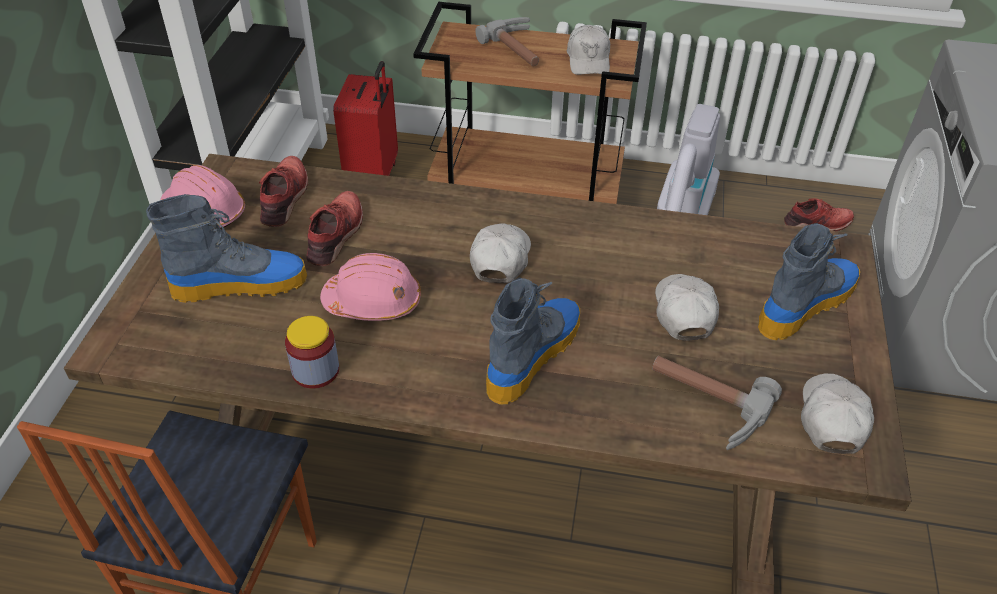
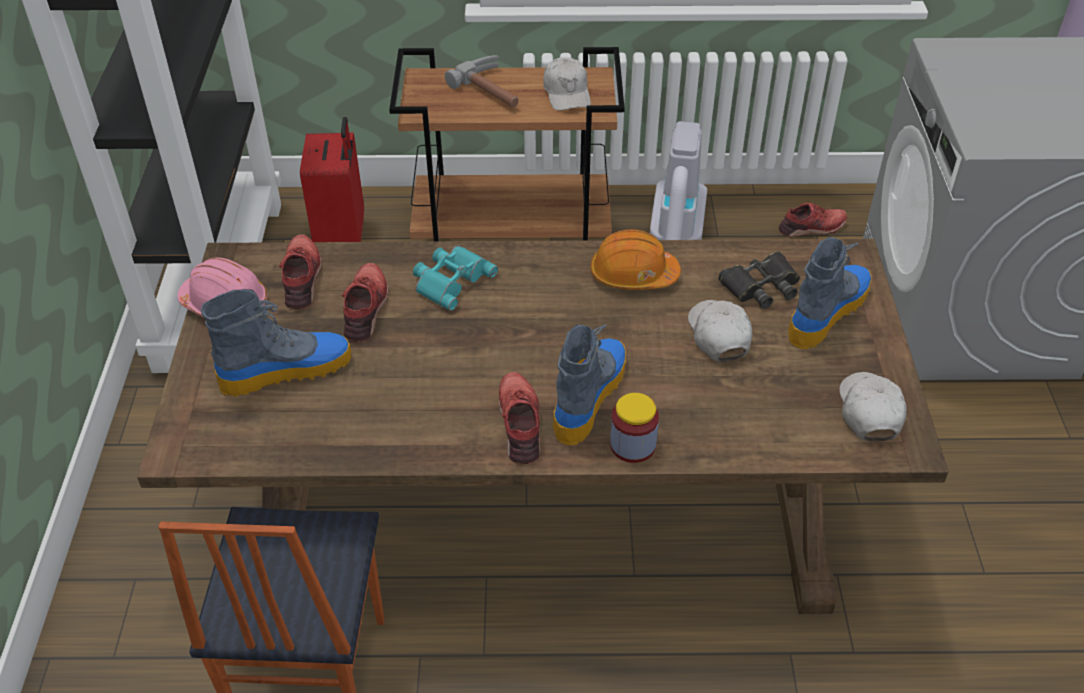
camera: 10 degrees left, 0 degrees up
jar [285,316,339,388] -> jar moved to [610,393,659,463]
pink hard hat [320,253,421,321] -> none
white cap [470,223,531,283] -> none
hammer [652,356,782,450] -> none
none -> turquoise binoculars [413,246,498,311]
none -> red shoe [499,372,540,464]
none -> orange hard hat [590,229,681,290]
none -> black binoculars [718,251,800,309]

